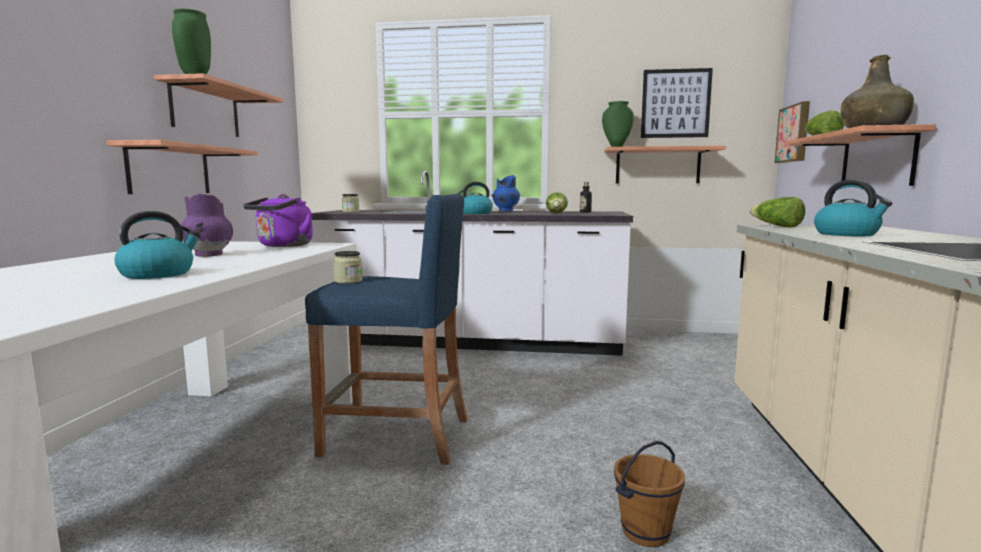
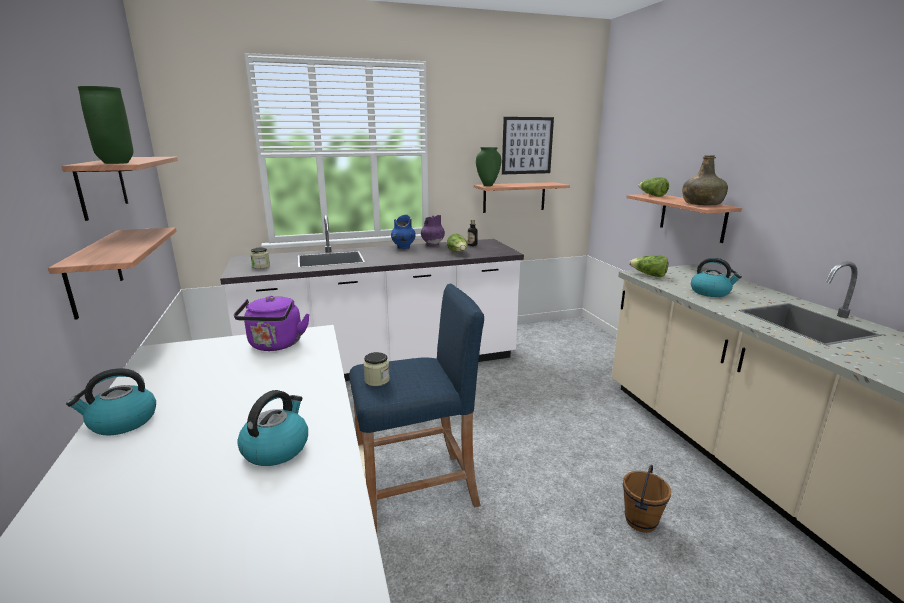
camera: 25 degrees left, 10 degrees up
purple vase [181,193,233,257] -> purple vase moved to [421,215,445,247]
kettle [456,182,493,214] -> kettle moved to [66,368,156,436]
picture [774,101,810,163] -> none

